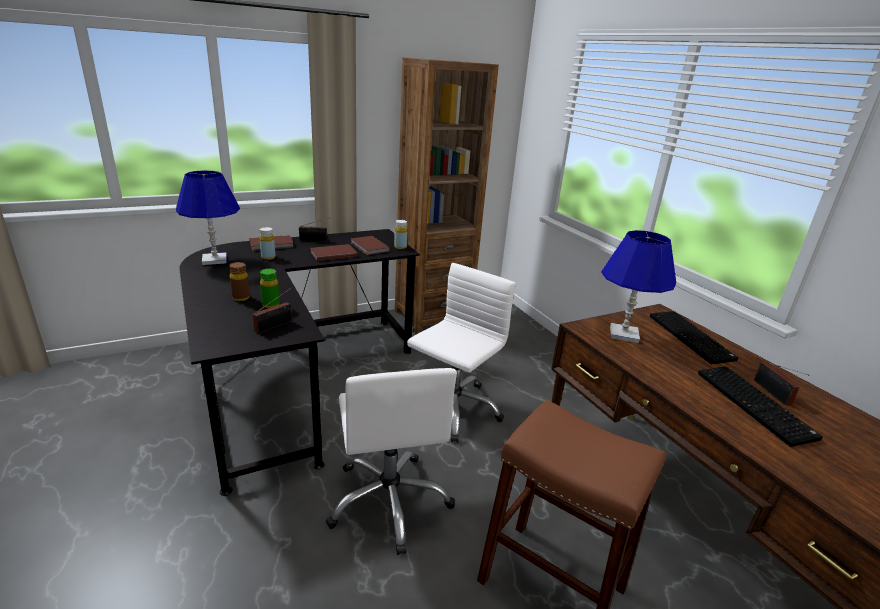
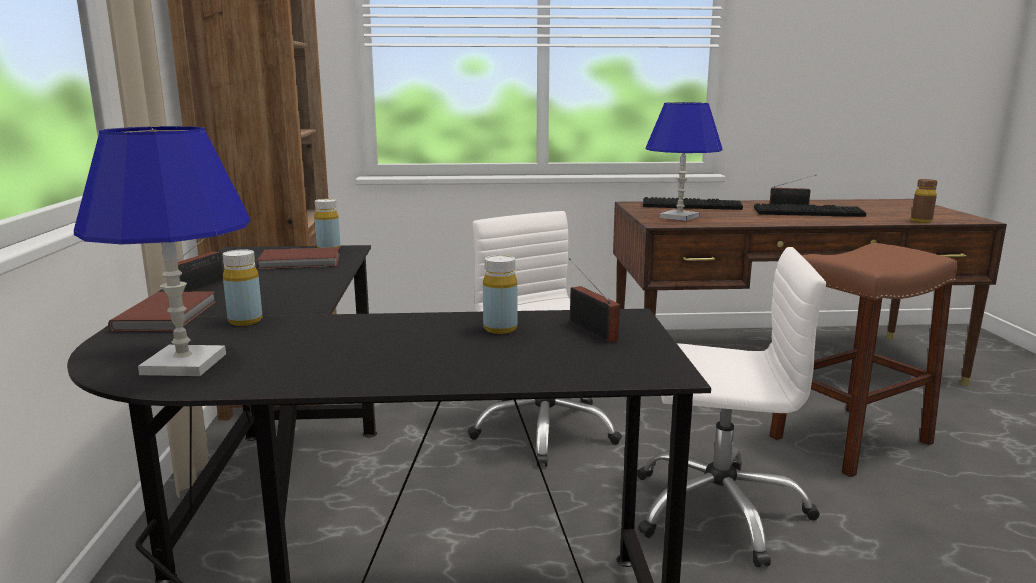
camera: 65 degrees left, 10 degrees down
brown bottle [229,262,250,301] -> brown bottle moved to [911,179,937,223]
green bottle [260,269,280,308] -> yellow bottle [483,255,518,334]
brown book [310,244,357,261] -> none

